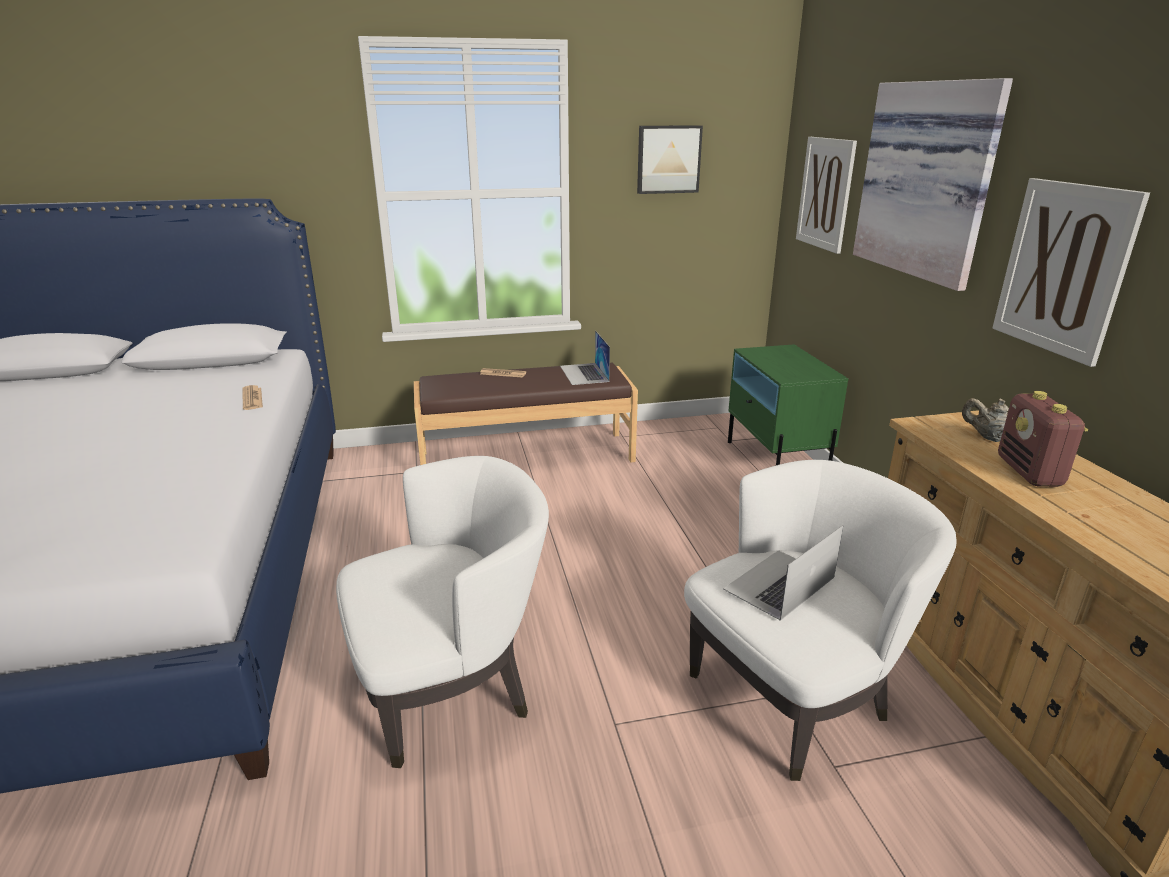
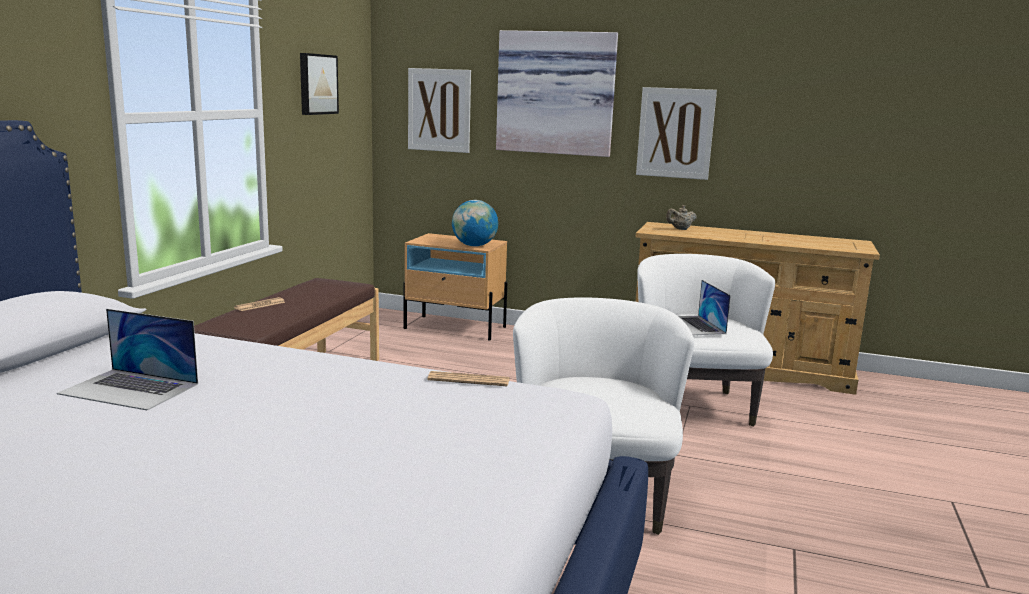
camera: 60 degrees left, 10 degrees down
newspaper [242,385,263,410] -> newspaper moved to [427,371,510,386]
laptop [560,331,610,385] -> laptop moved to [57,309,198,411]
green nightstand [728,344,848,465] -> beige nightstand [403,233,507,340]
radio [998,391,1088,487] -> none
none -> globe [452,200,498,246]

